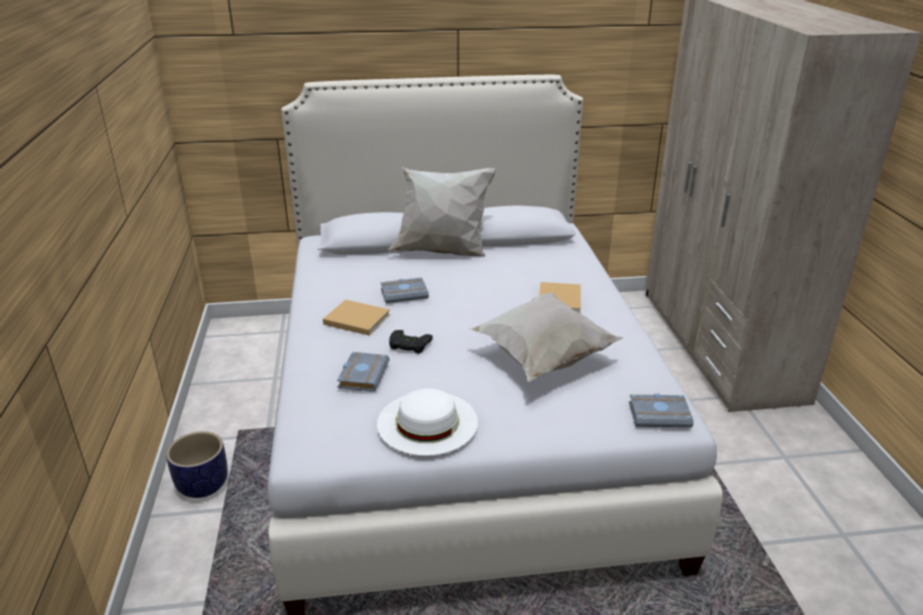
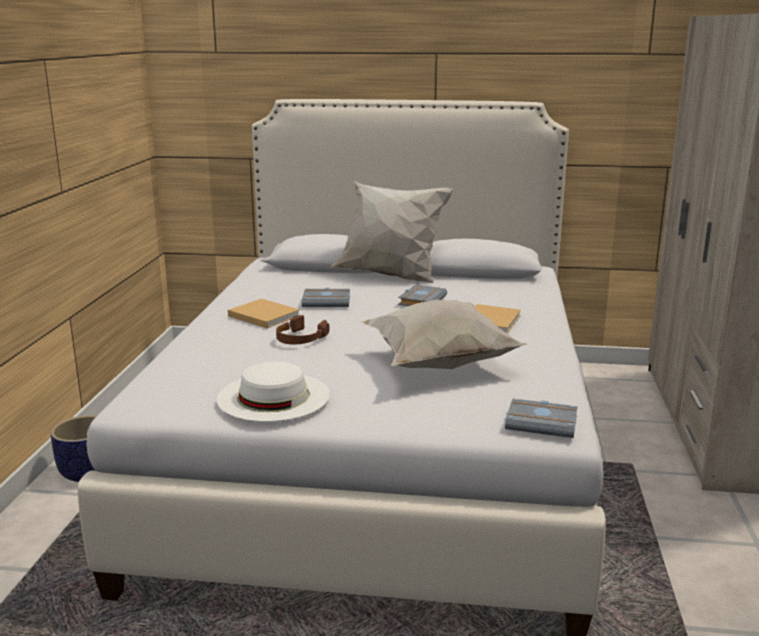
camera: 15 degrees right, 10 degrees down
grey book [337,352,390,392] -> grey book moved to [398,285,447,306]
black game controller [389,330,433,354] -> brown headphones [276,315,329,345]

